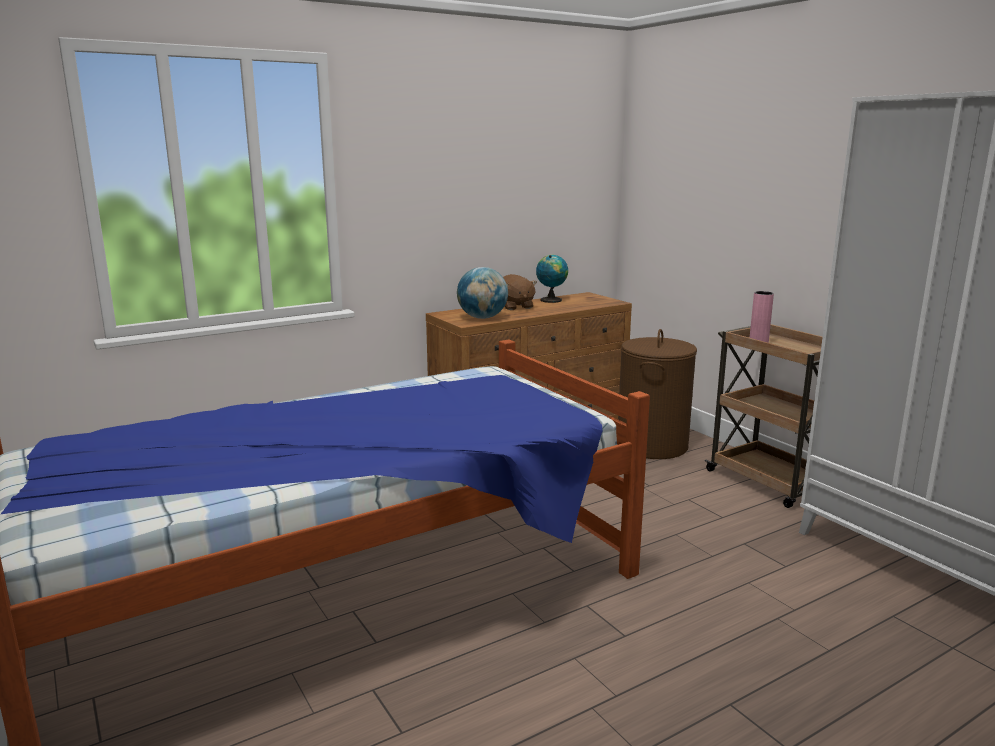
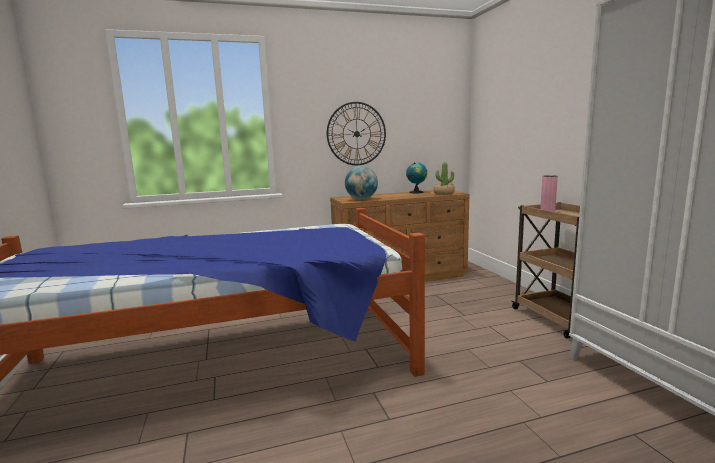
camera: 15 degrees right, 5 degrees down
brown plush toy [503,274,537,310] -> none
brown laundry basket [618,329,697,459] -> none
none -> wall clock [327,102,386,165]
none -> potted plant [433,162,455,195]

